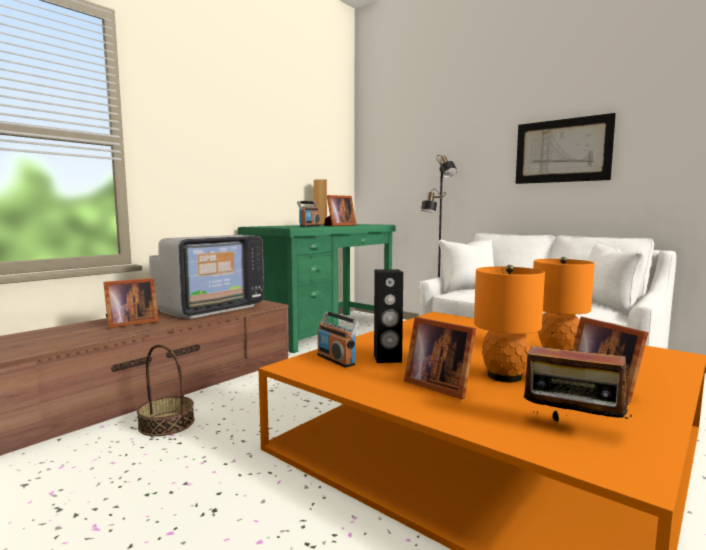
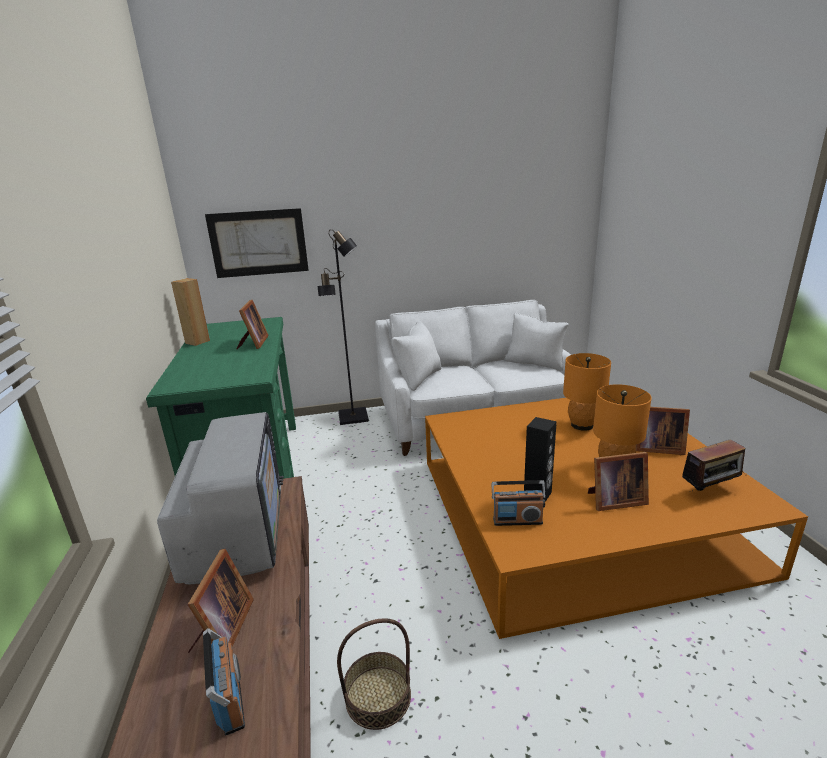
camera: 50 degrees left, 15 degrees up
radio [297,201,320,227] -> radio moved to [203,628,245,736]
picture [516,113,616,184] -> picture moved to [205,208,309,278]

